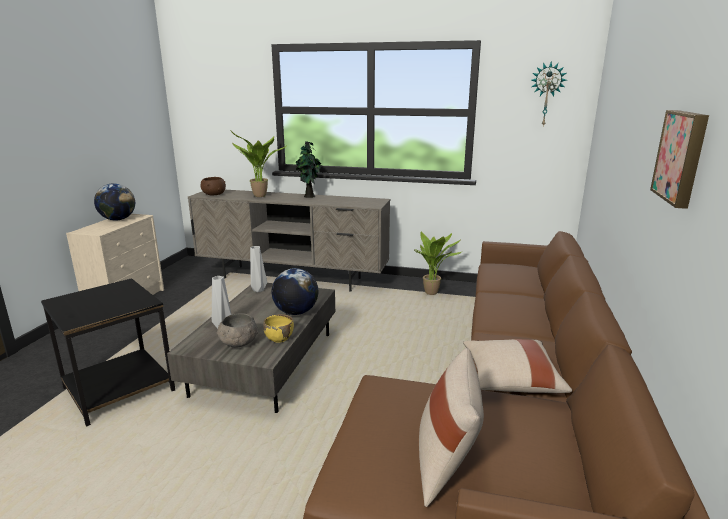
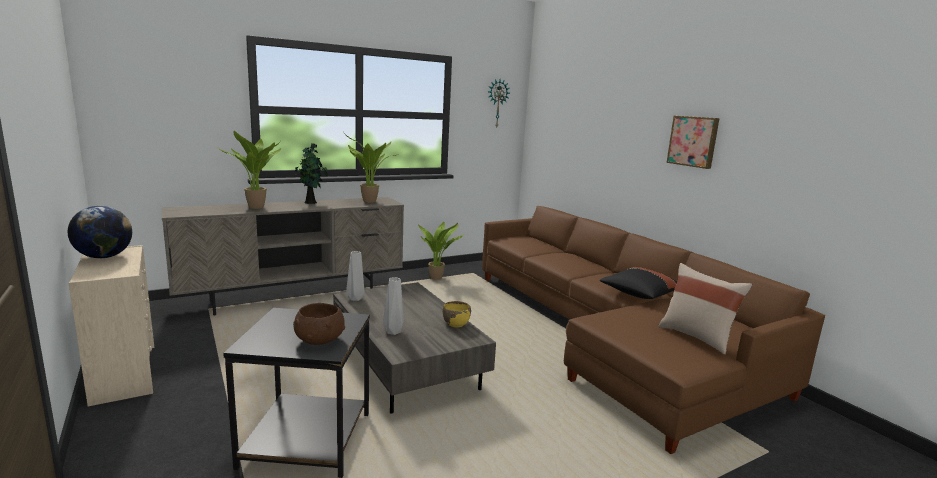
camera: 45 degrees left, 5 degrees down
brown bowl [201,177,226,195] -> brown bowl moved to [293,303,345,345]
grey bowl [217,313,258,348] -> none
globe [272,268,318,315] -> none
beige pillow [463,339,572,393] -> black pillow [600,267,677,299]
none -> potted plant [344,133,400,203]

